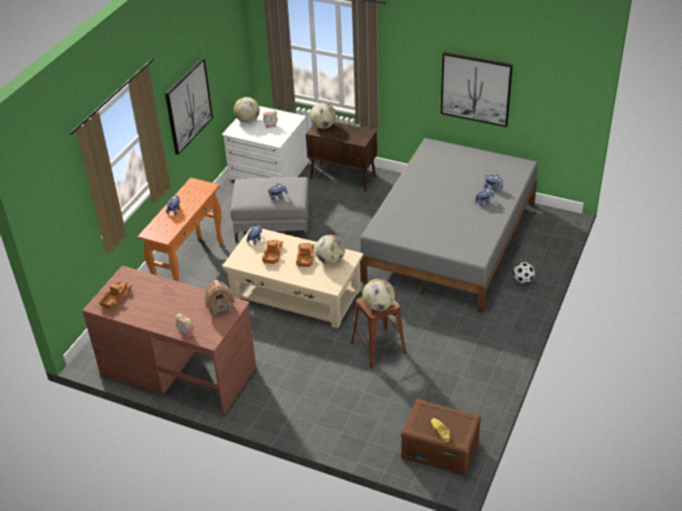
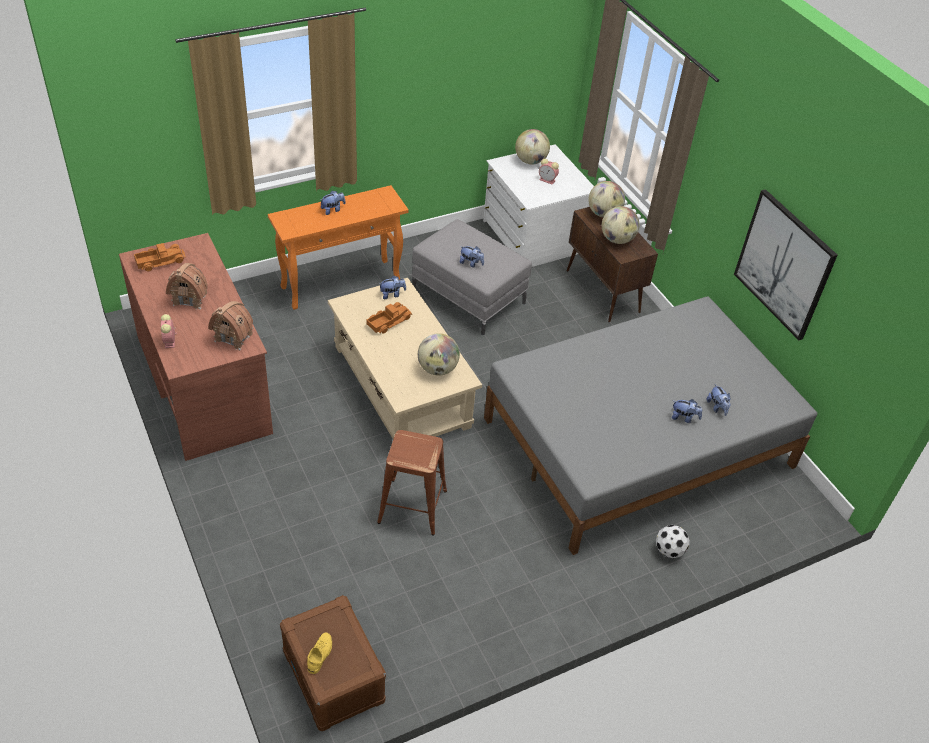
camera: 35 degrees right, 5 degrees up
picture [165,58,213,155] -> none
toy truck [296,243,315,267] -> none
globe [363,279,395,311] -> globe moved to [602,206,639,244]
none -> toy house [166,263,208,310]

